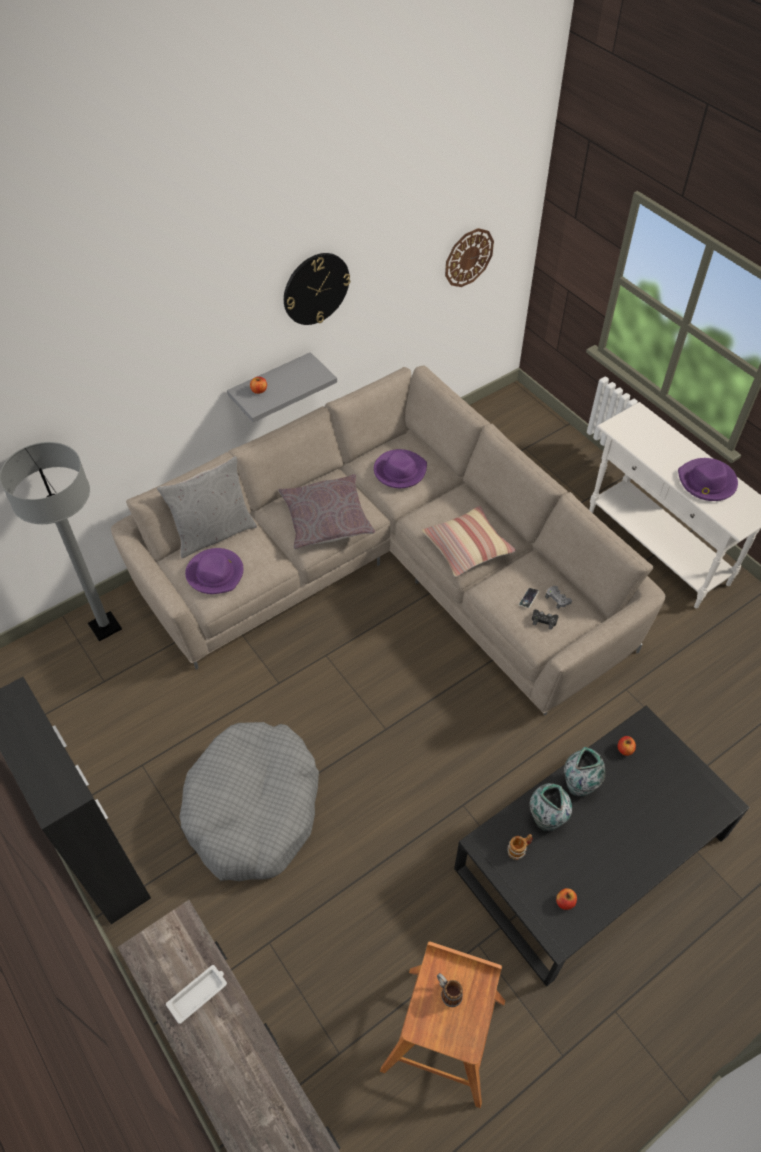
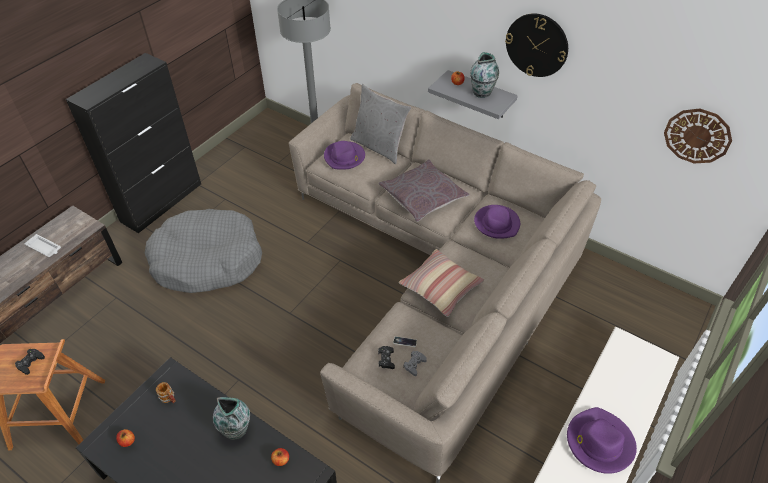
camera: 70 degrees right, 5 degrees down
mug [437,973,463,1007] -> black game controller [15,349,45,375]
vase [530,783,572,831] -> vase moved to [470,52,499,98]

